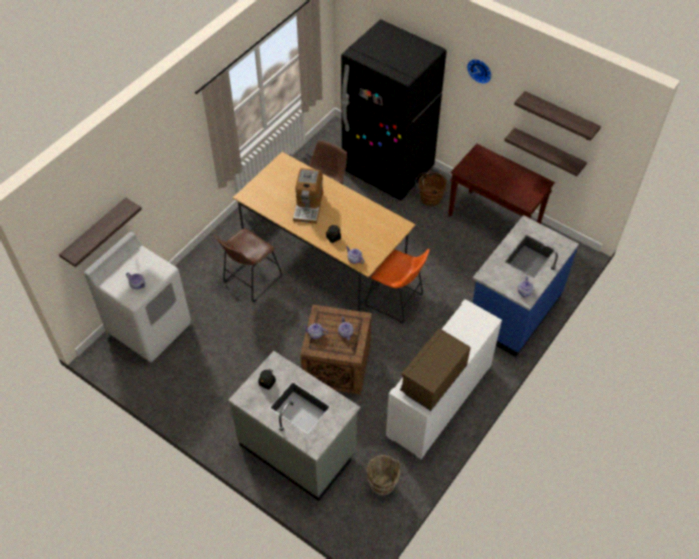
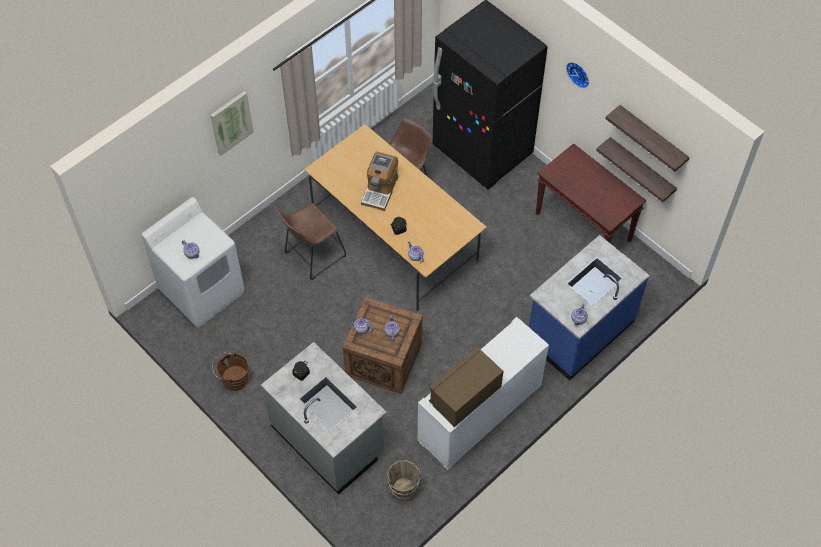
camera: 10 degrees right, 5 degrees up
shelf [59,198,142,267] -> none
orange stool [365,249,430,324] -> none
brown bucket [415,171,447,206] -> brown bucket moved to [212,351,249,391]
none -> picture [210,91,254,156]

